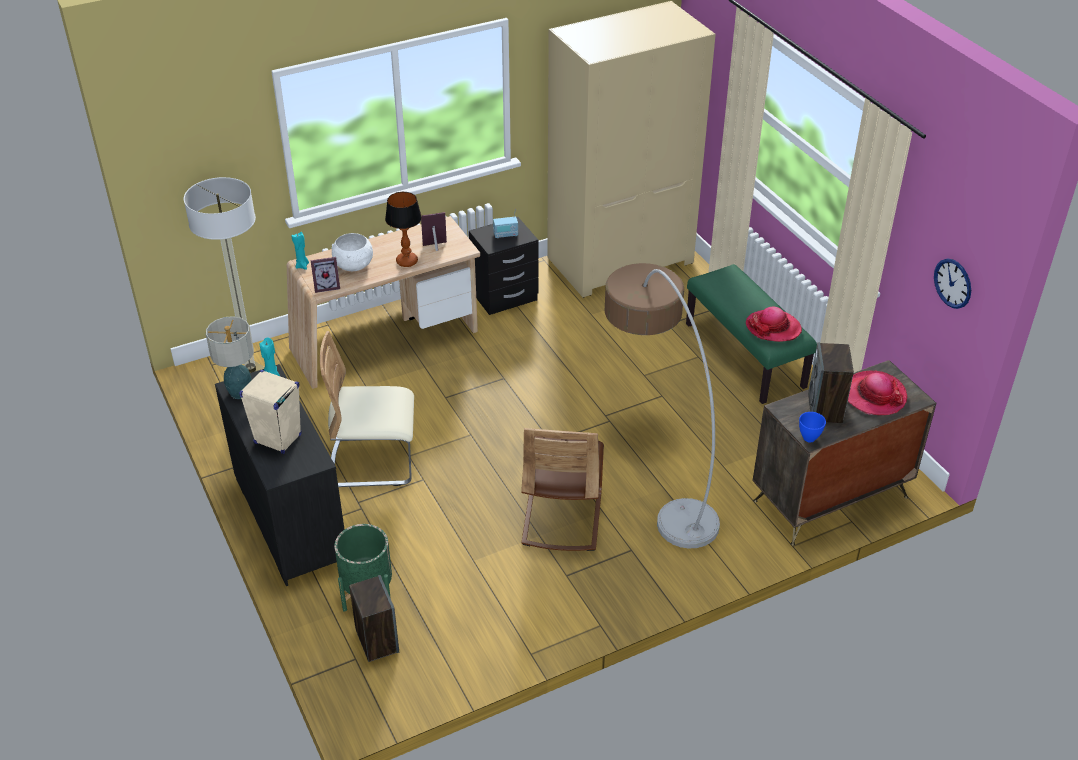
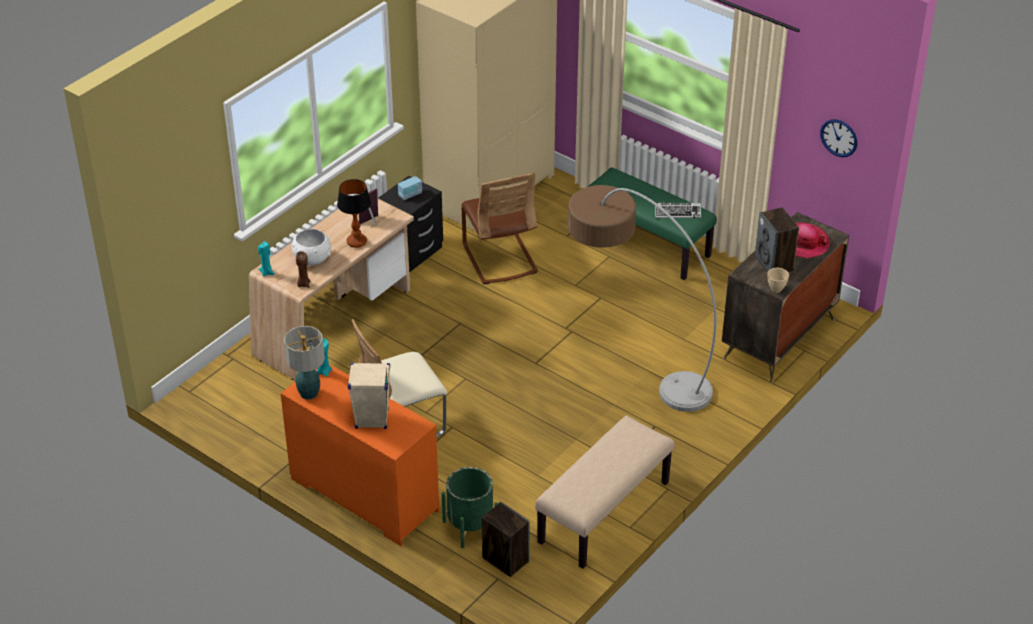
camera: 25 degrees left, 0 degrees up
floor lamp [184,177,265,373] -> none
black dresser [215,364,345,586] -> orange dresser [280,364,440,546]
picture frame [310,257,340,293] -> brown candle [296,251,310,288]
brown chair [521,428,604,551] -> brown chair moved to [461,173,538,284]
hat [746,307,802,342] -> keyboard [655,203,701,218]
blue bowl [799,412,826,443] -> beige bowl [767,268,789,293]
none -> beige bench [535,415,675,569]

